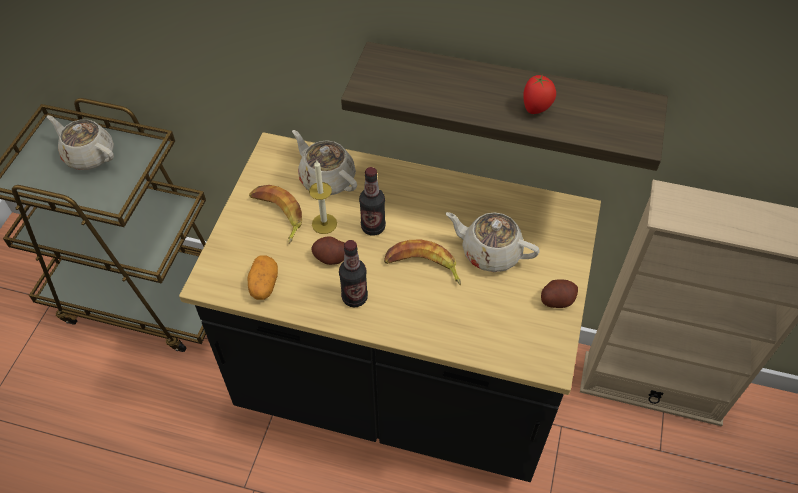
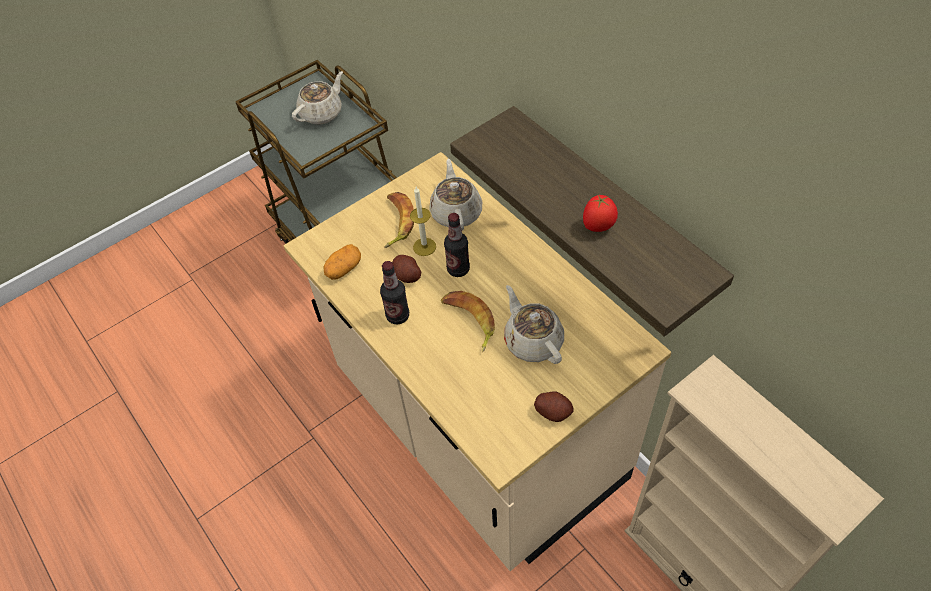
camera: 40 degrees right, 0 degrees up
beige teapot [47,115,114,170] -> beige teapot turned 60 degrees clockwise [292,71,343,124]
black counter [179,132,601,482] -> beige counter [284,152,671,571]

